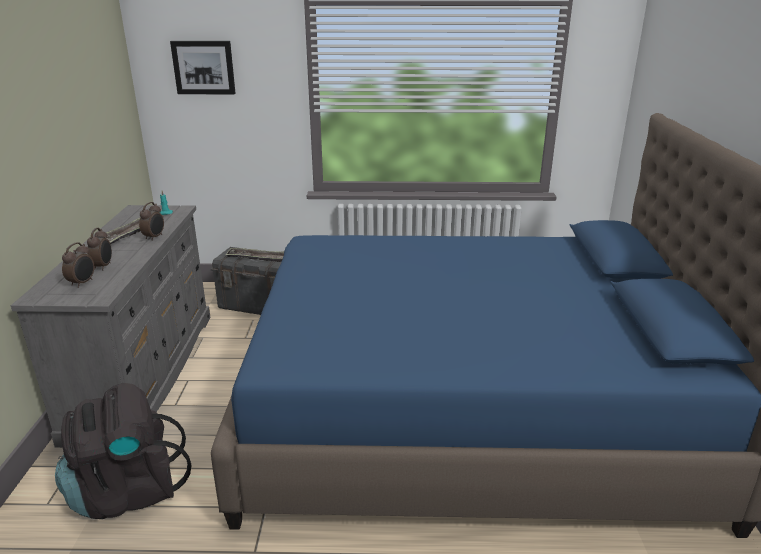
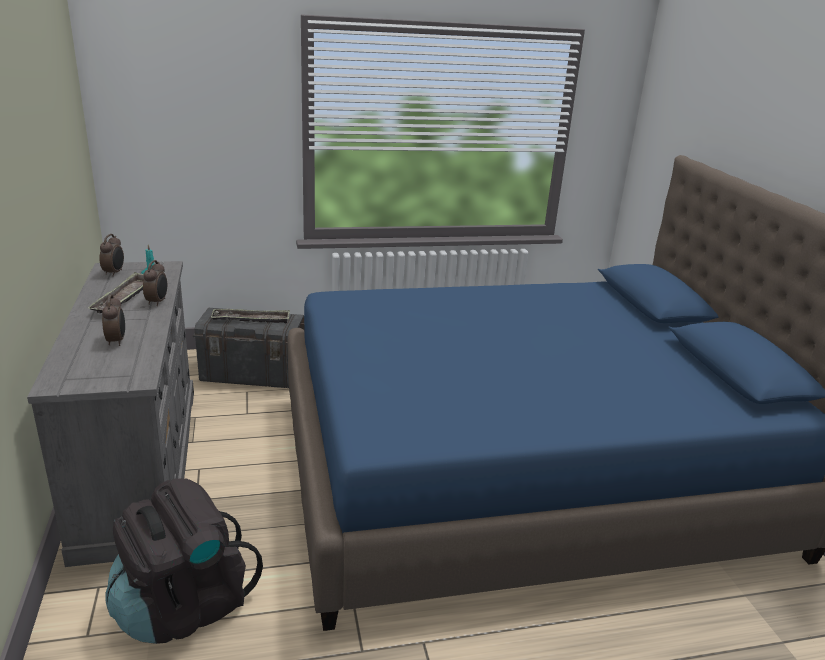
camera: 15 degrees left, 0 degrees up
alarm clock [62,242,94,288] -> alarm clock moved to [99,234,124,277]
picture [170,41,236,94] -> none

